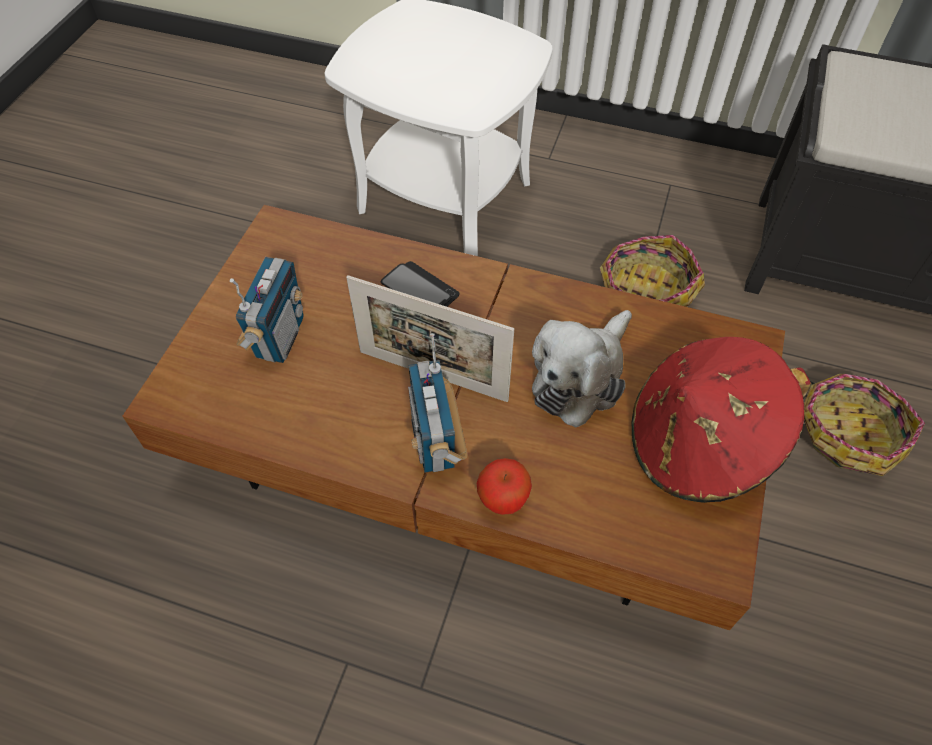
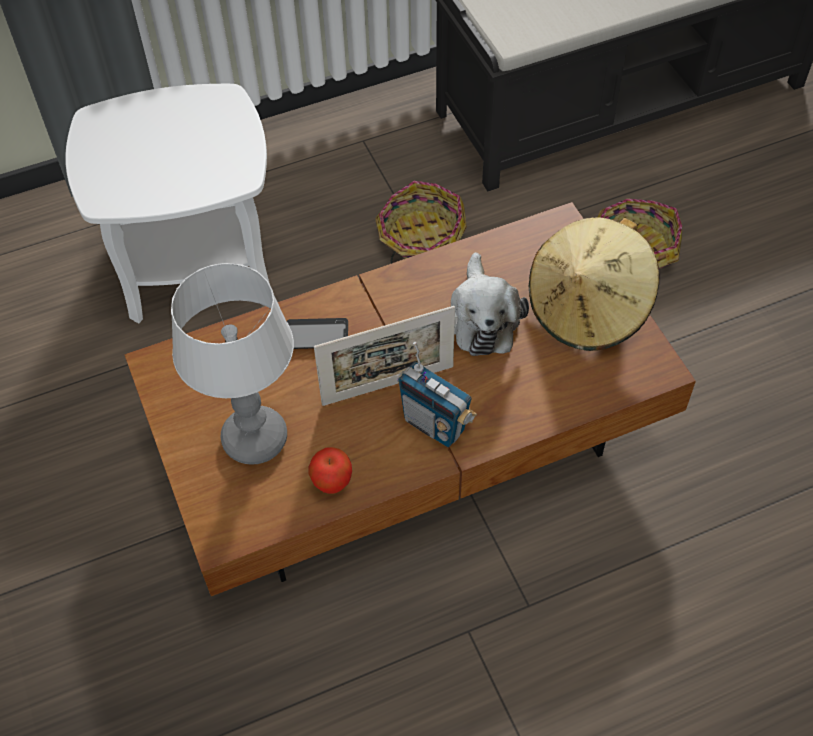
camera: 40 degrees left, 0 degrees up
radio [230,257,303,363] -> table lamp [171,263,294,465]
apple [477,458,532,515] -> apple moved to [309,447,352,494]
red hat [632,337,811,503] -> beige hat [529,217,659,351]

